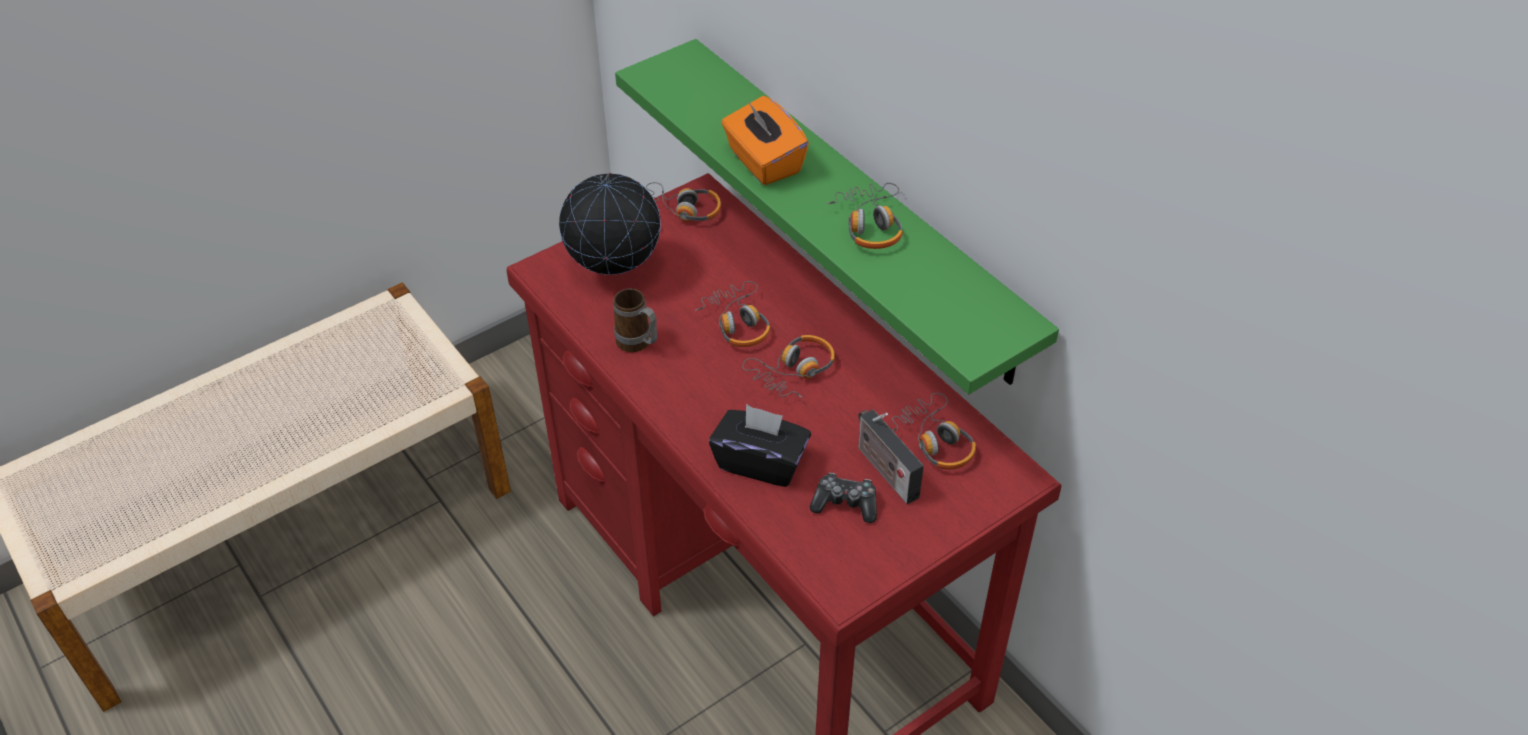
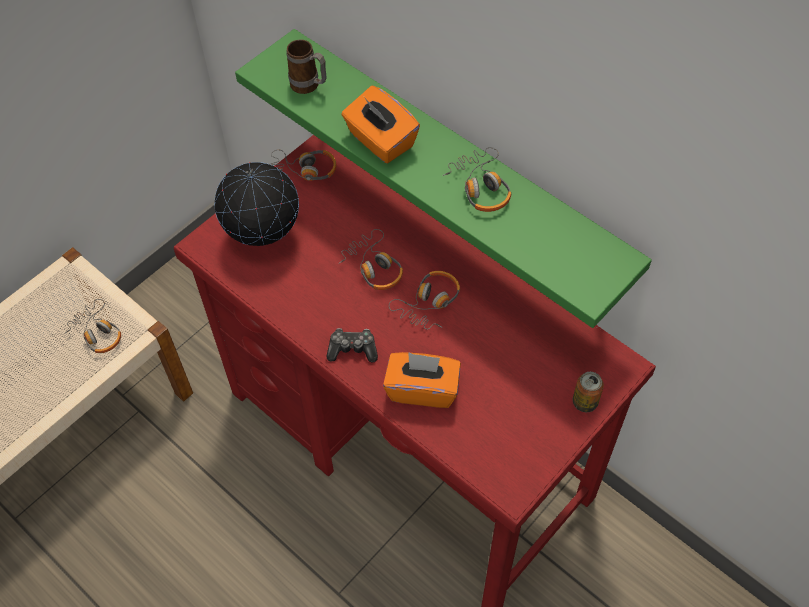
camera: 10 degrees left, 10 degrees up
mug [613,288,657,352] -> mug moved to [286,40,327,94]
black tissue box [709,404,811,487] -> orange tissue box [383,352,461,408]
game controller [810,473,877,523] -> game controller moved to [326,328,378,362]
radio [858,410,924,504] -> none
headphones [892,393,976,469] -> headphones moved to [64,299,121,353]
none -> can [573,372,604,412]

